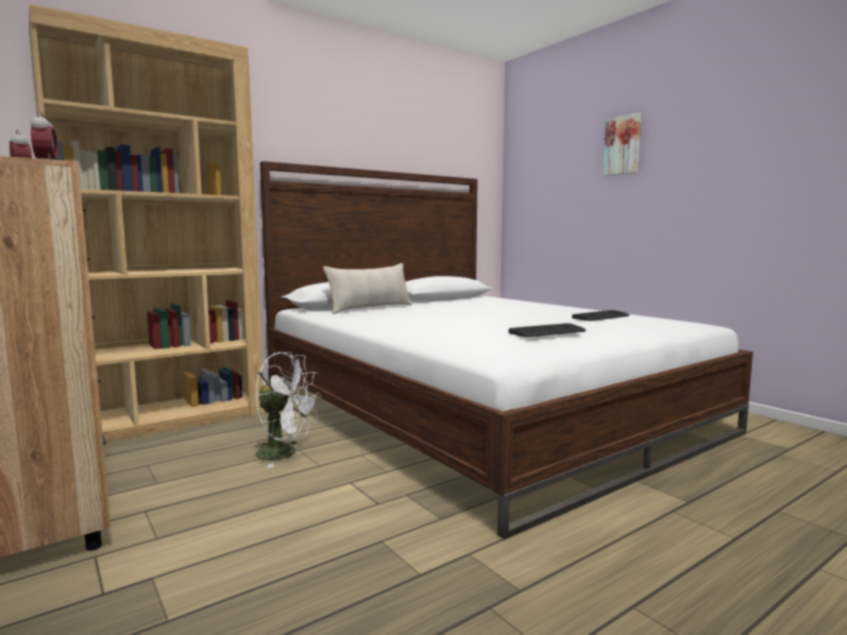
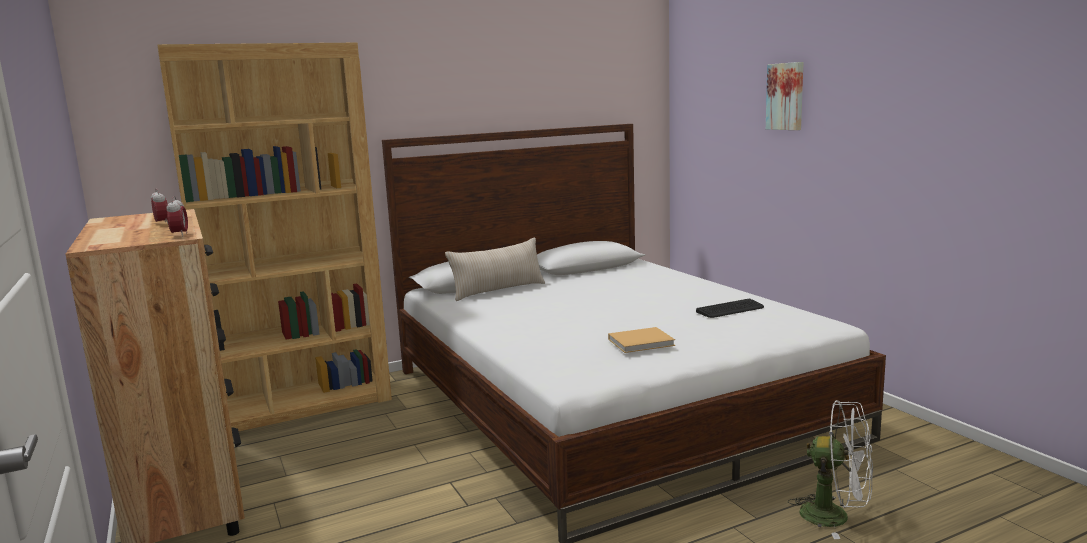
camera: 10 degrees right, 5 degrees up
white fan [254,352,321,468] -> white fan moved to [788,400,873,539]
keyboard [509,323,586,337] -> beige book [608,327,675,353]

